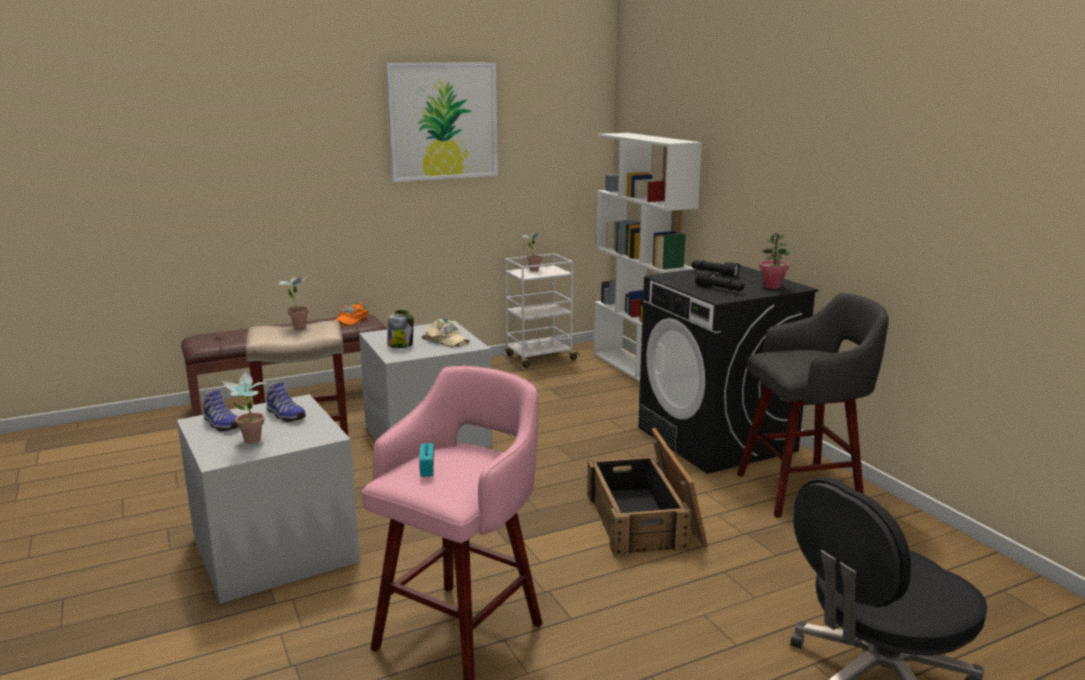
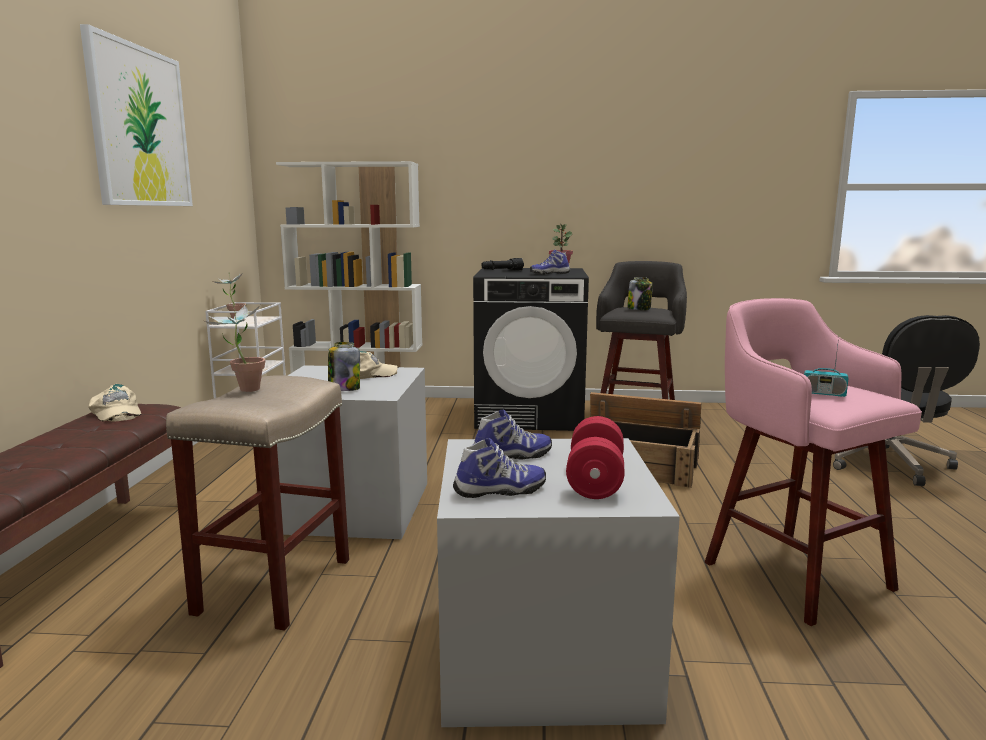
camera: 60 degrees left, 5 degrees down
potted plant [222,370,269,444] -> red dumbbell [566,416,625,499]
orange cap [335,302,369,326] -> beige cap [88,384,141,422]
black flashlight [695,271,744,291] -> shoe [530,249,570,274]
none -> jar [627,277,653,310]

